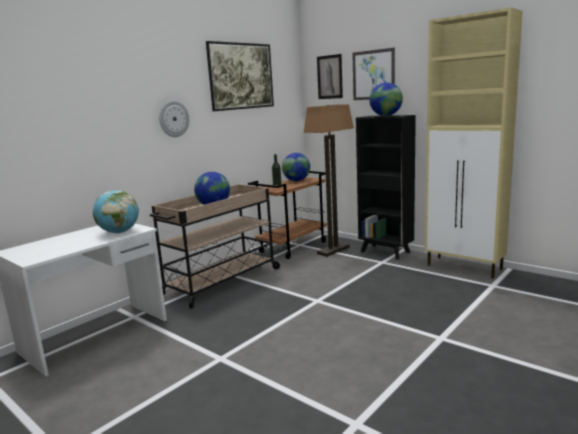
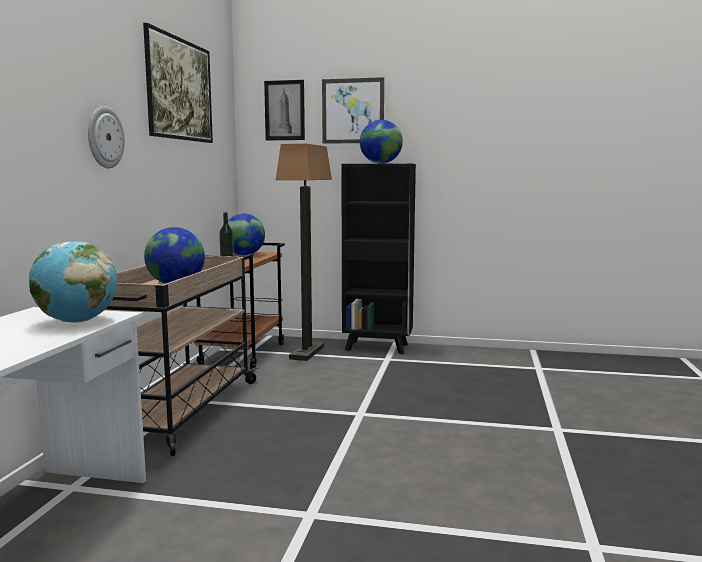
camera: 30 degrees left, 5 degrees down
beige cabinet [425,7,523,279] -> none

